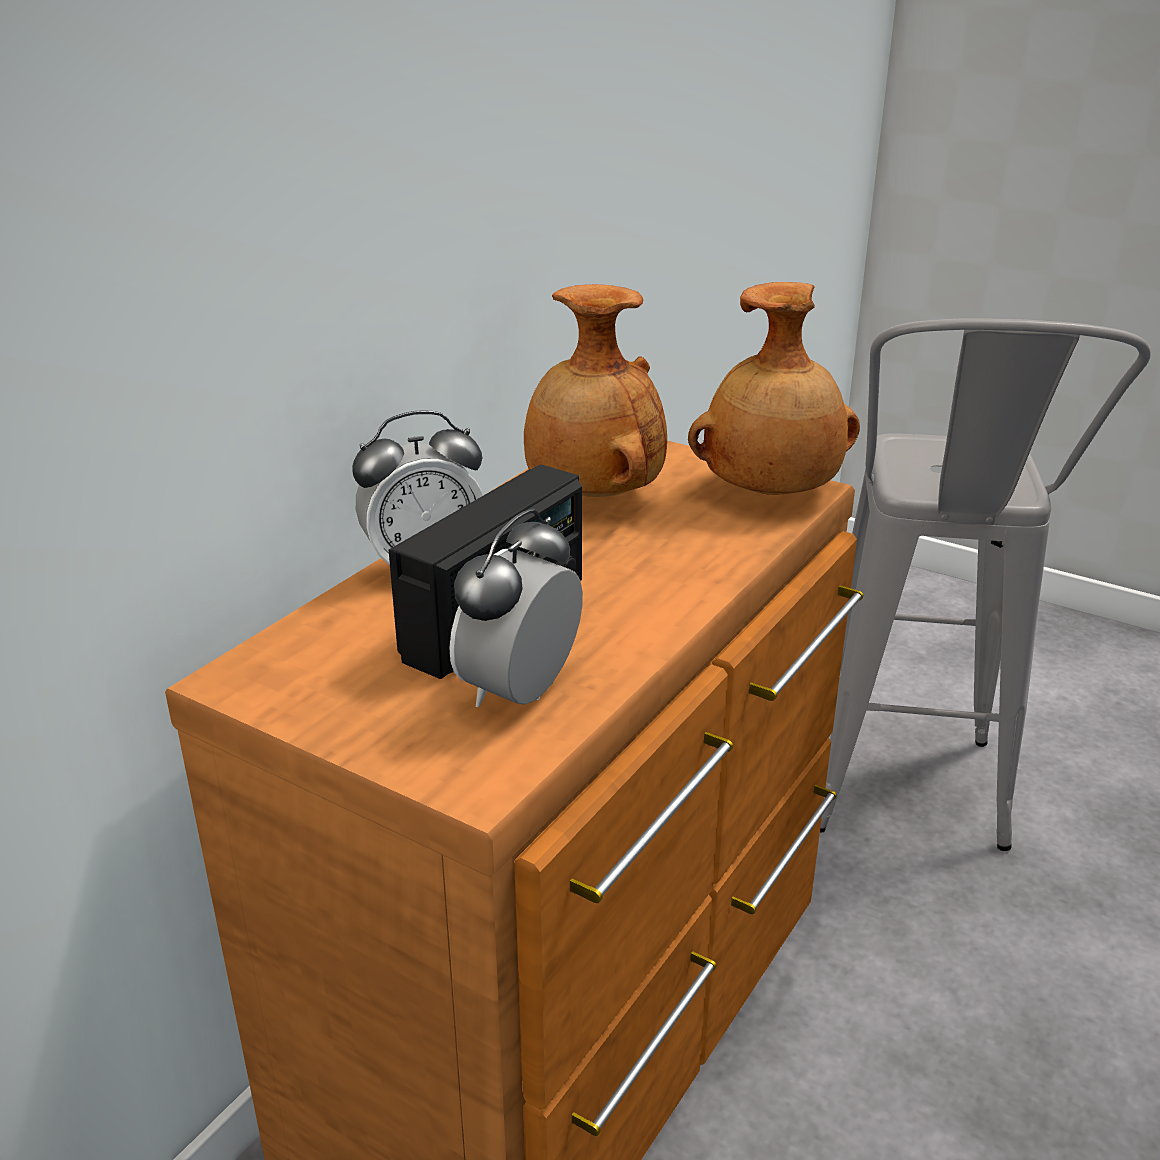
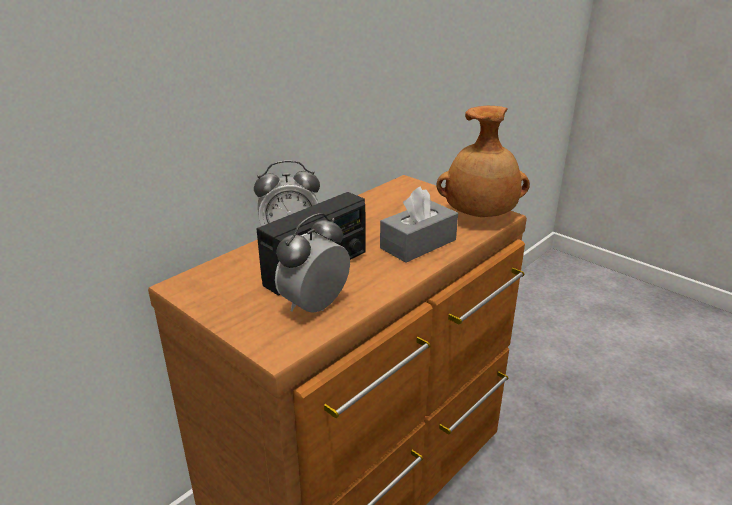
camera: 10 degrees right, 0 degrees up
brown vase [524,284,667,497] -> none
grey stool [820,318,1151,851] -> none
none -> grey tissue box [380,186,458,263]

